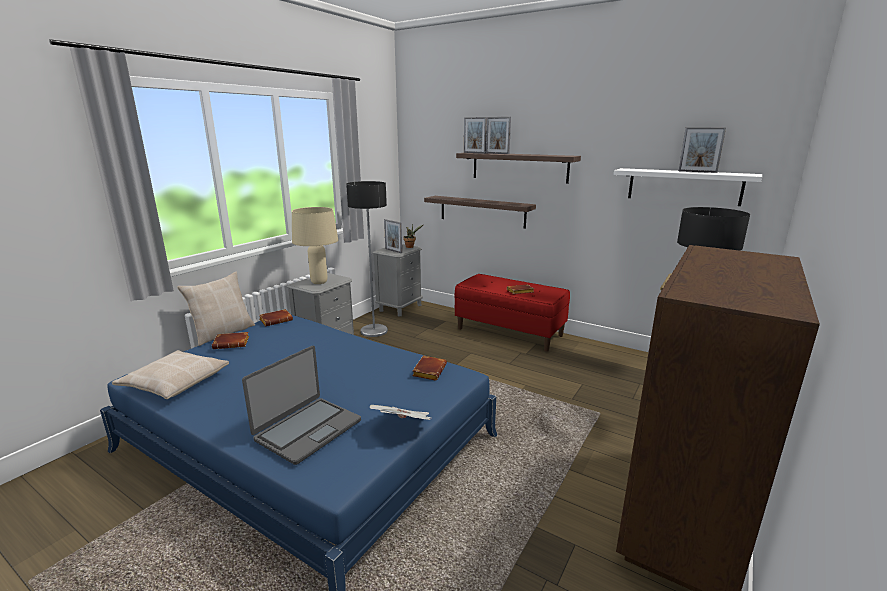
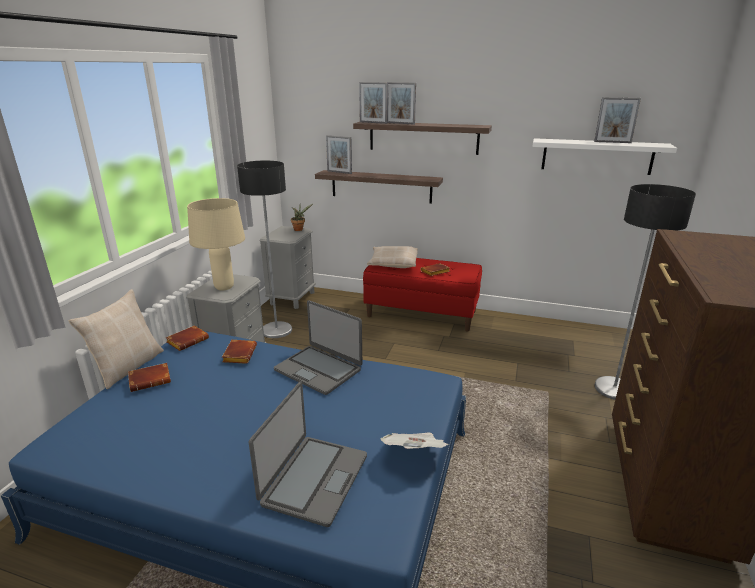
camera: 15 degrees left, 5 degrees up
beige pillow [112,350,229,399] -> beige pillow moved to [367,246,418,268]
picture frame [384,219,402,253] -> picture frame moved to [326,135,352,174]
brown book [412,356,447,381] -> brown book moved to [222,340,257,364]
none -> laptop [274,300,362,395]

